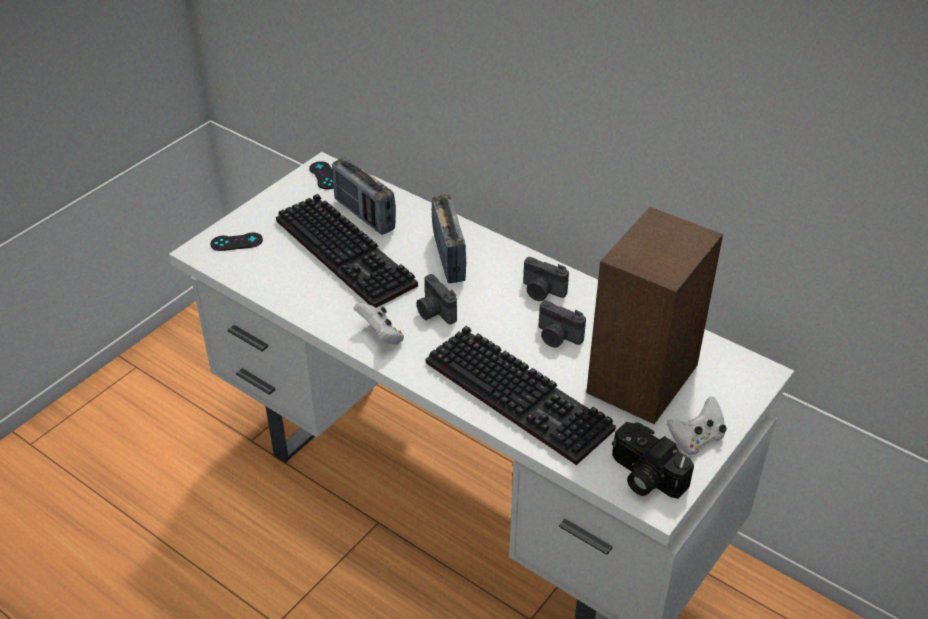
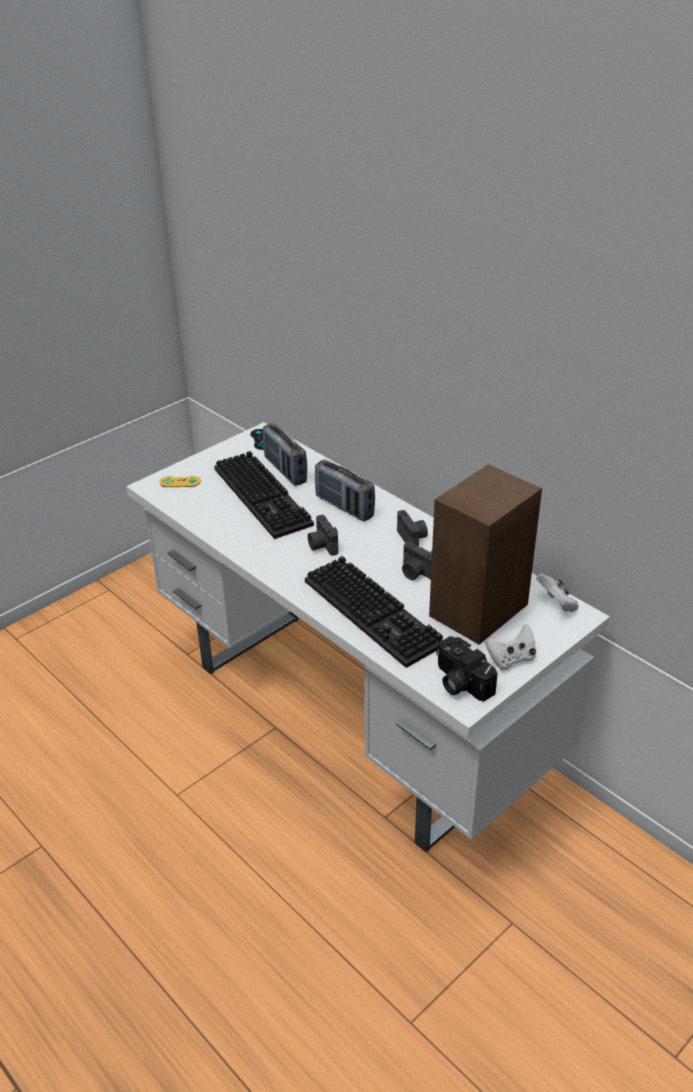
camera: 10 degrees right, 5 degrees down
black game controller [210,232,263,251] -> yellow game controller [159,476,201,487]
white game controller [354,302,404,344] -> white game controller moved to [536,573,579,612]
radio [432,194,466,283] -> radio turned 135 degrees clockwise [315,459,375,521]
camera [523,257,569,301] -> camera turned 150 degrees counterclockwise [397,510,428,547]

